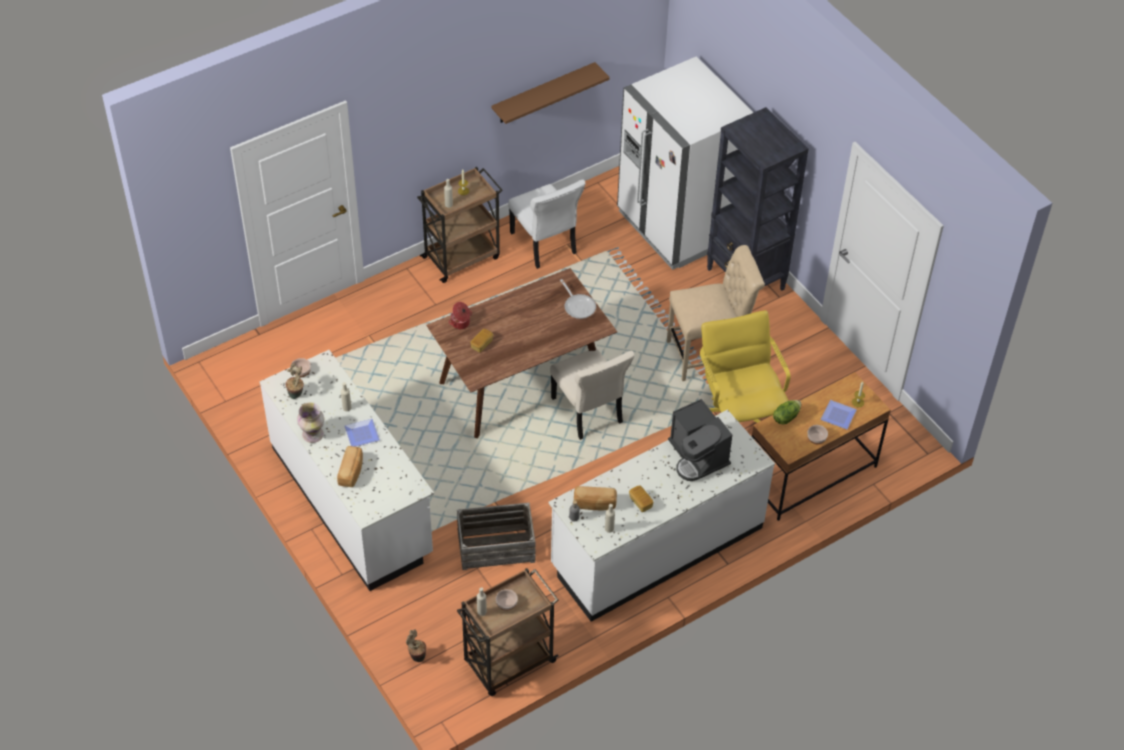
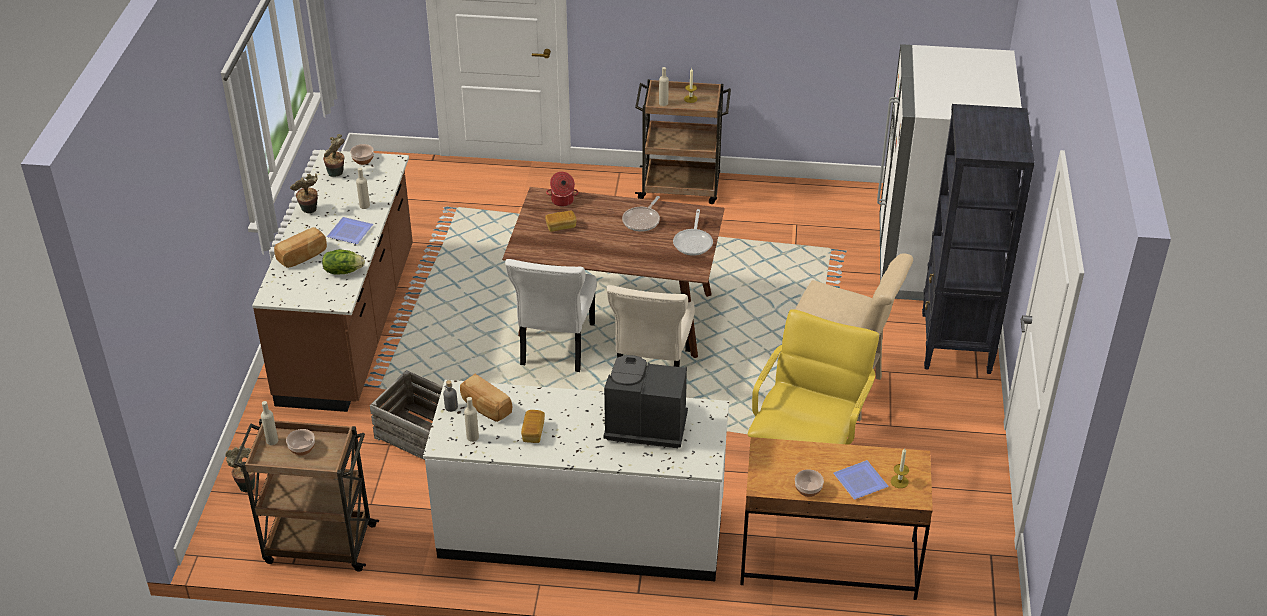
camera: 40 degrees right, 10 degrees down
white counter [260,350,434,591] -> brown counter [252,150,413,412]
vase [297,402,324,443] -> potted plant [290,173,318,213]
brown shelf [492,62,610,124] -> none
white chair [508,180,586,269] -> white chair moved to [505,259,597,372]
coffee machine [668,399,732,481] -> coffee machine turned 90 degrees clockwise [604,355,688,448]
lettuce [773,400,801,424] -> lettuce moved to [322,249,365,275]
none -> frying pan [622,196,660,232]

